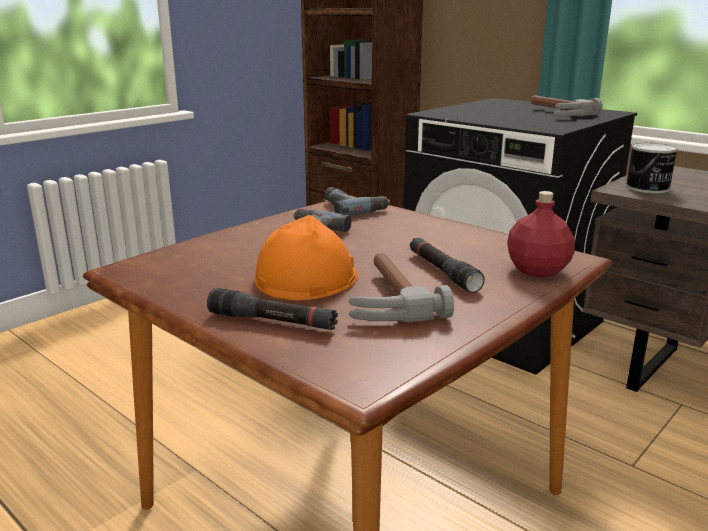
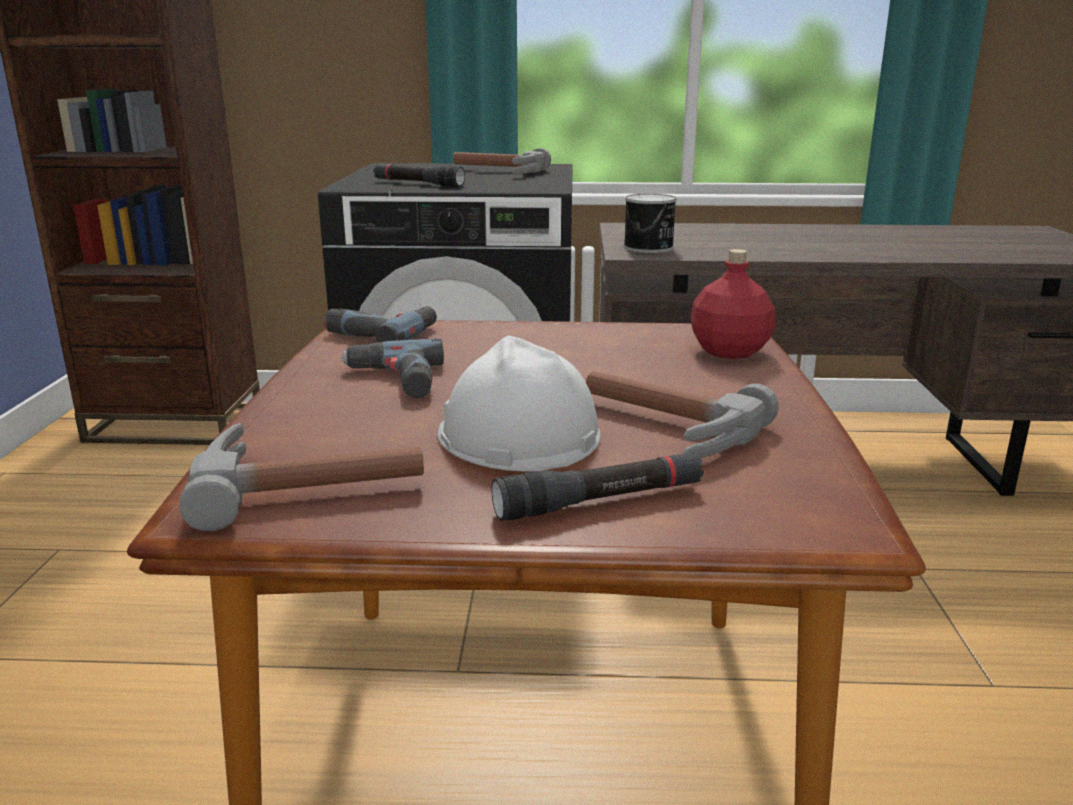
camera: 40 degrees left, 0 degrees up
orange hard hat [255,215,358,300] -> white hard hat [437,336,601,472]
black flashlight [410,238,485,293] -> black flashlight moved to [373,164,465,187]
none -> hammer [179,423,424,531]

